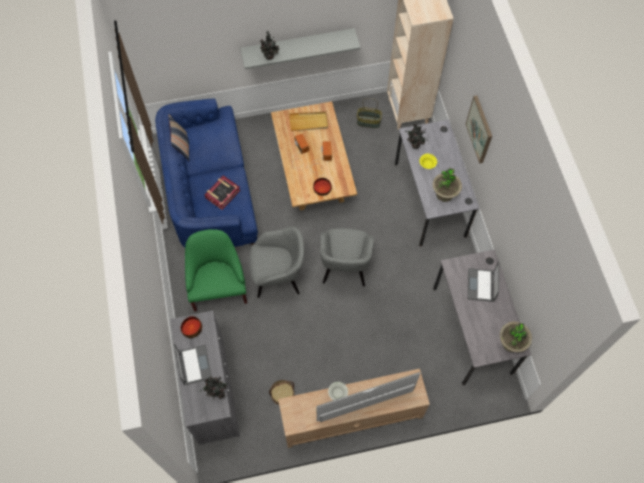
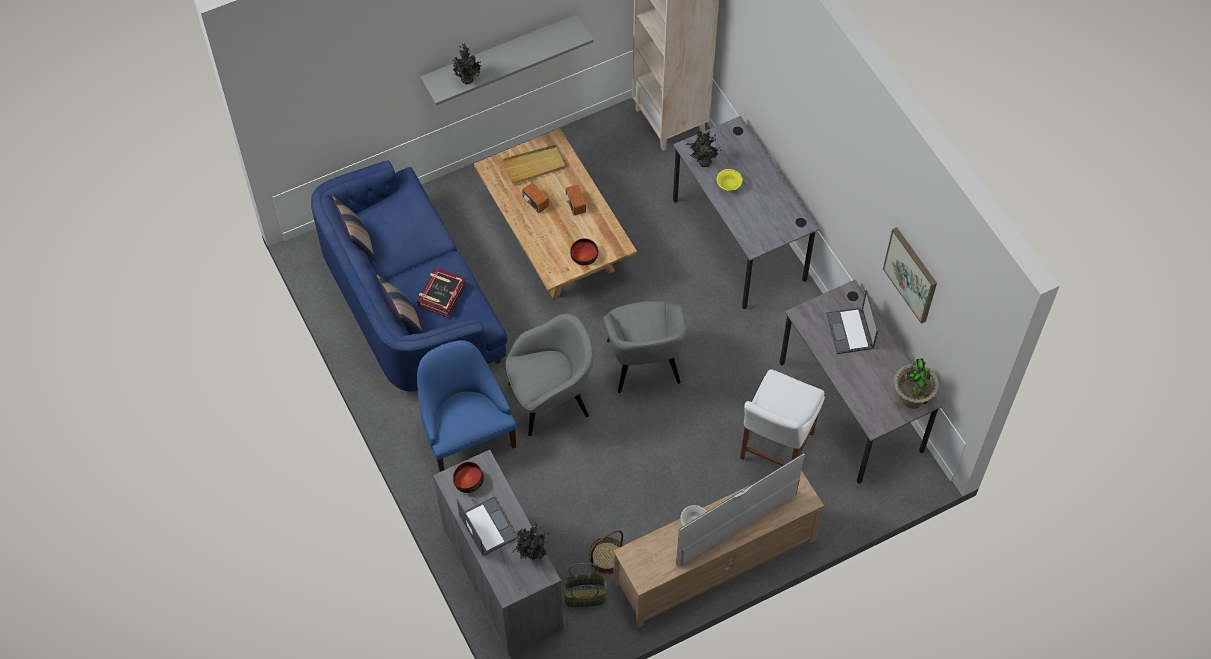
camera: 15 degrees left, 5 degrees down
green armchair [185,229,247,311] -> blue armchair [417,340,517,472]
basket [357,98,382,128] -> basket moved to [563,563,607,607]
potted plant [433,168,462,202] -> none
picture [466,96,492,164] -> picture moved to [883,227,937,324]
none -> pillow [377,275,422,334]
none -> white chair [740,369,825,466]

